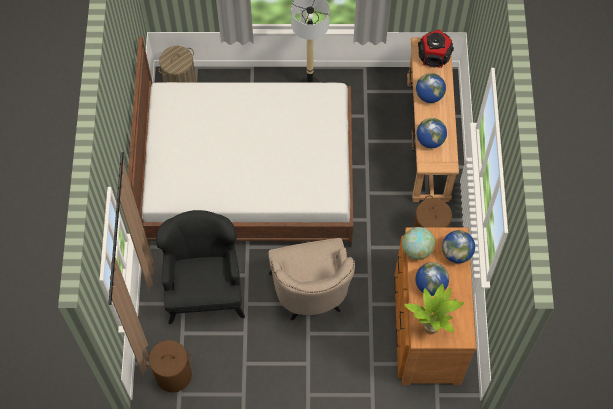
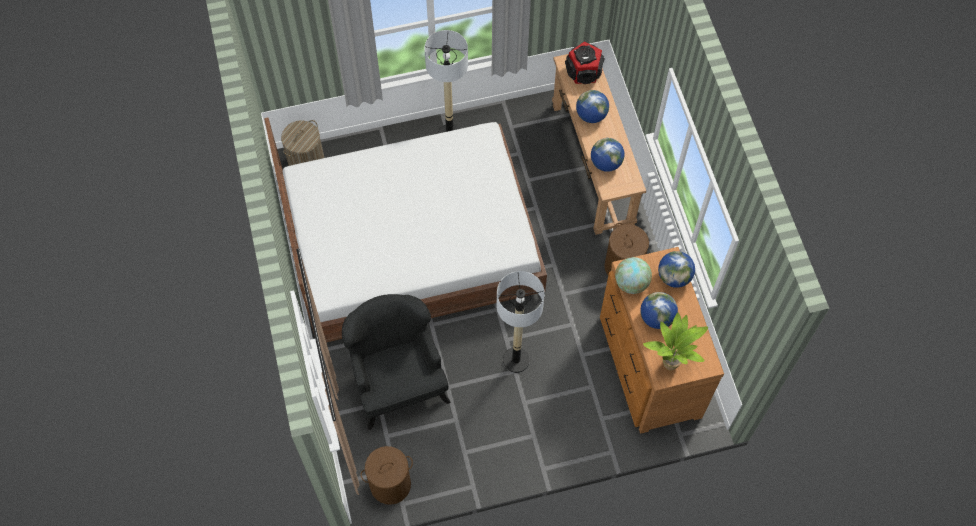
camera: 15 degrees left, 0 degrees up
beige armchair [268,238,355,320] -> floor lamp [497,271,545,373]

